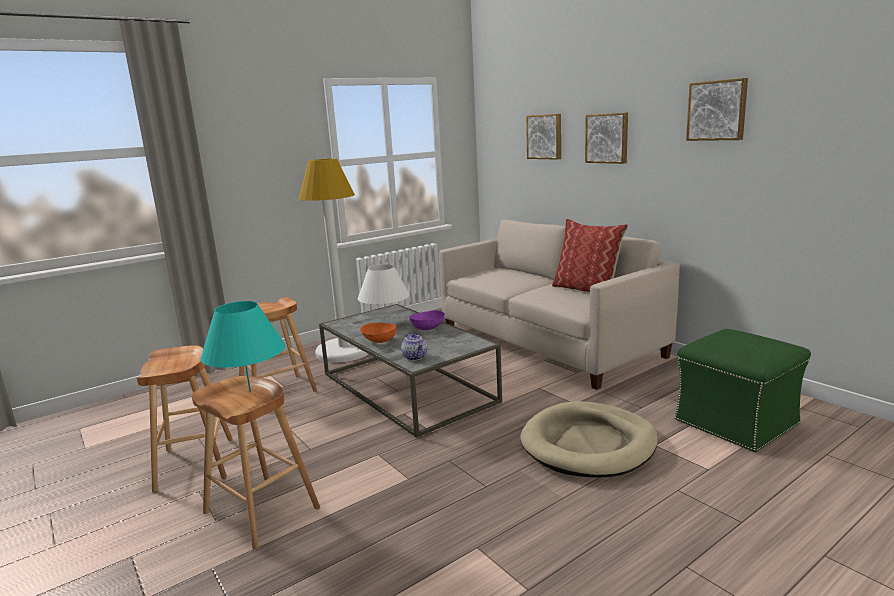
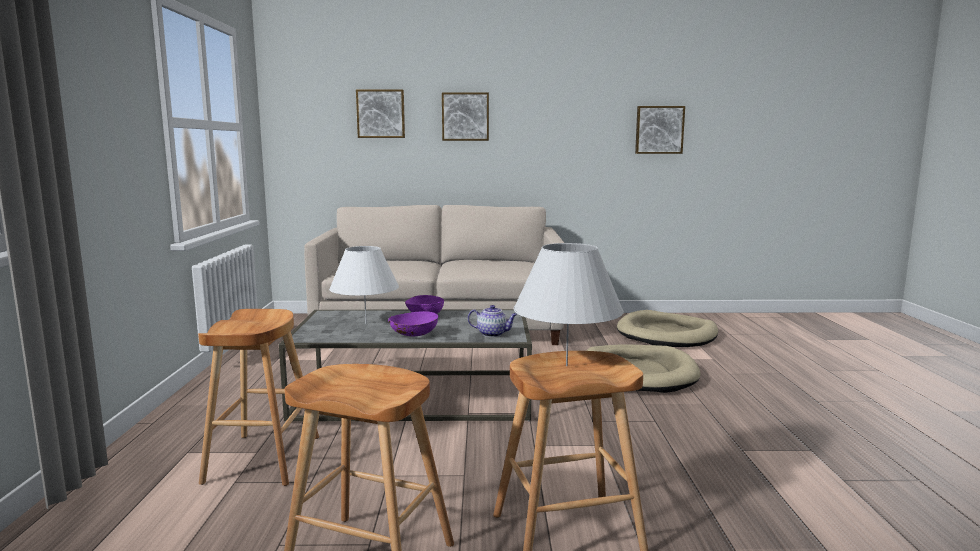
camera: 55 degrees left, 5 degrees down
turquoise table lamp [200,301,285,392] -> white table lamp [514,243,624,366]
white floor lamp [299,158,368,363] -> none
orange bowl [360,323,396,343] -> purple bowl [388,311,438,336]
pillow [552,219,628,292] -> none
green ottoman [675,329,811,452] -> beige dog bed [617,310,718,347]
picture [686,78,748,141] -> picture moved to [635,106,685,154]

